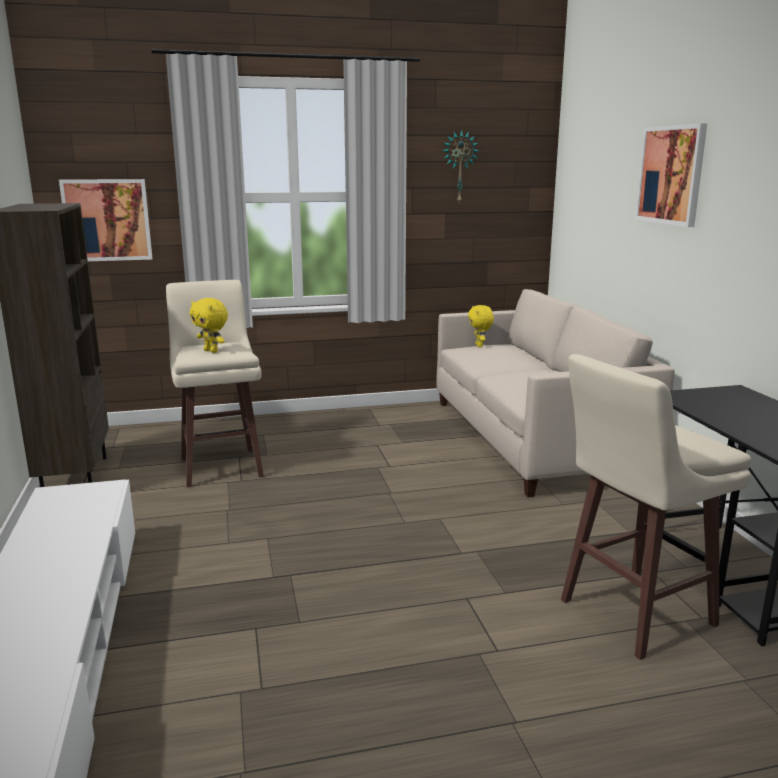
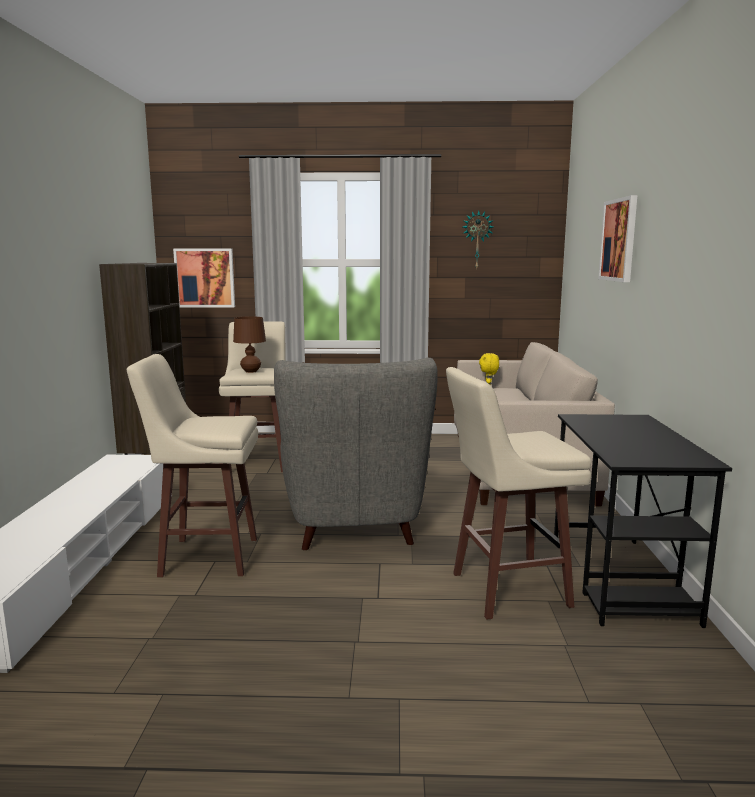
camera: 15 degrees right, 5 degrees down
yellow plush toy [190,298,228,353] -> brown table lamp [233,316,266,373]
none -> beige stool [127,354,258,577]
none -> grey armchair [274,358,438,550]

